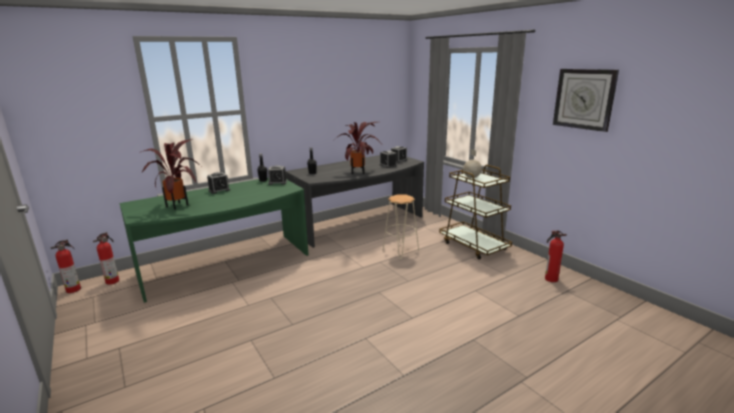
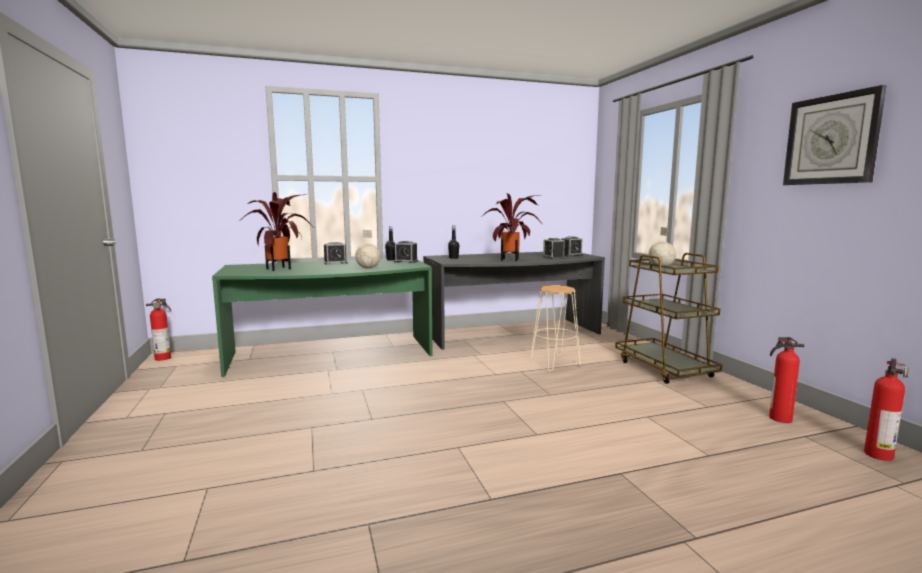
camera: 15 degrees right, 10 degrees down
fire extinguisher [93,232,119,285] -> fire extinguisher moved to [864,358,909,461]
none -> globe [355,230,381,269]

